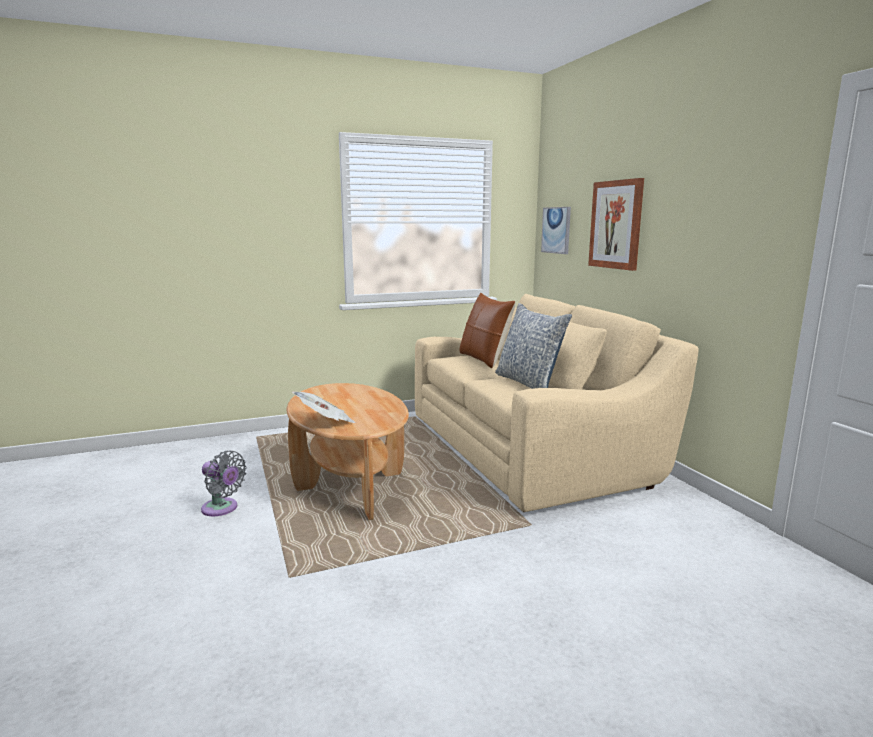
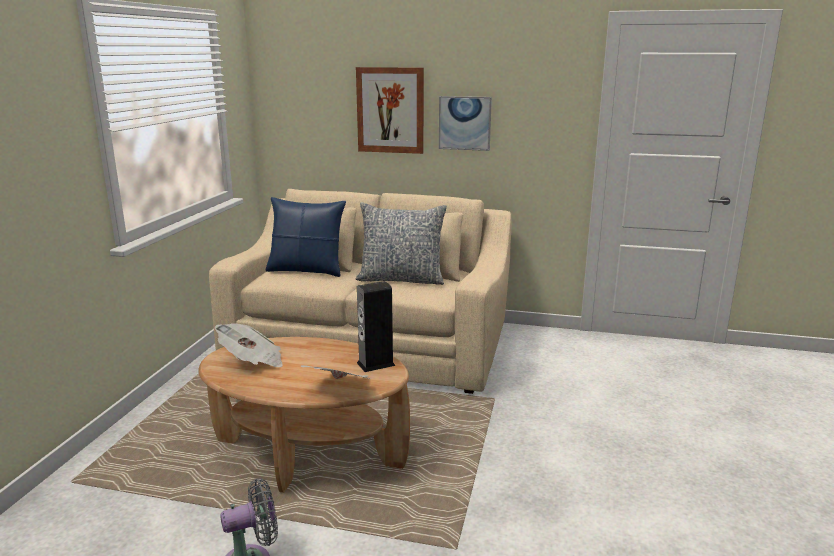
camera: 55 degrees left, 5 degrees up
brown pillow [459,293,516,368] -> blue pillow [266,197,346,277]
picture [541,207,571,254] -> picture moved to [439,96,492,151]
none -> newspaper [215,323,283,367]
none -> speaker [357,281,396,372]

